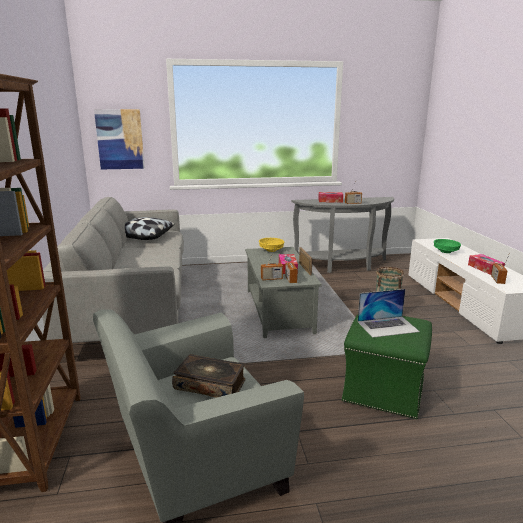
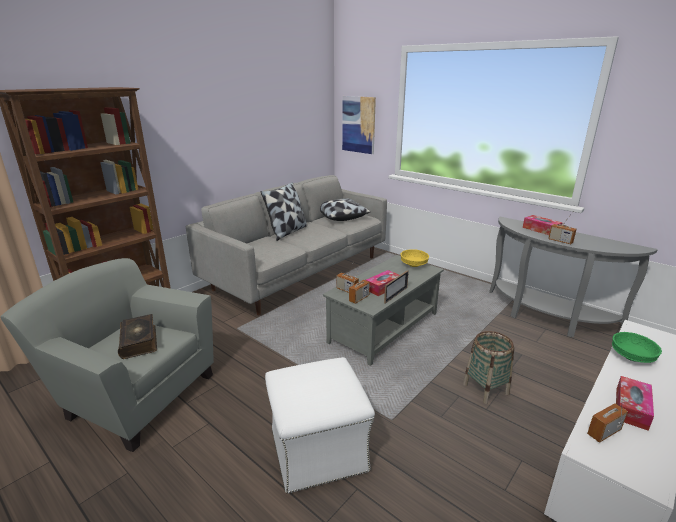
camera: 50 degrees right, 5 degrees up
green ottoman [341,314,432,419] -> white ottoman [265,357,375,493]
laptop [358,289,420,338] -> none
none -> pillow [261,182,307,241]

